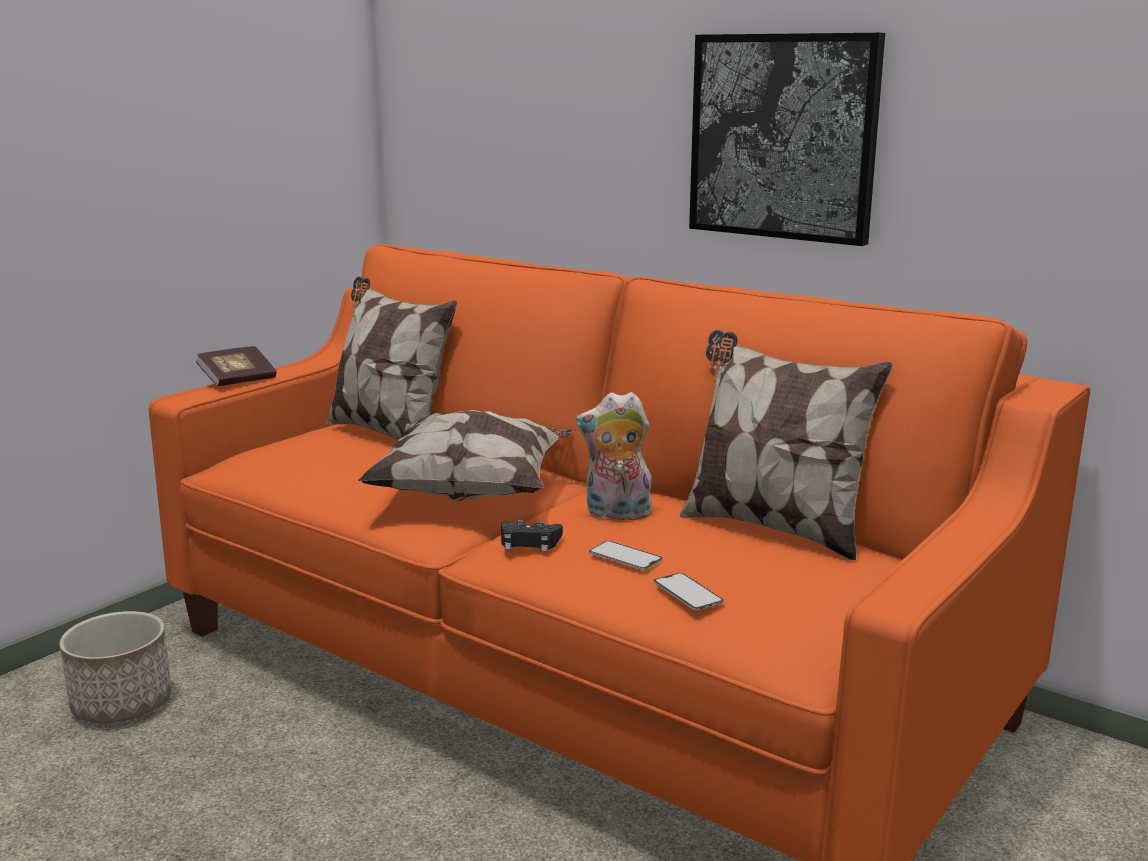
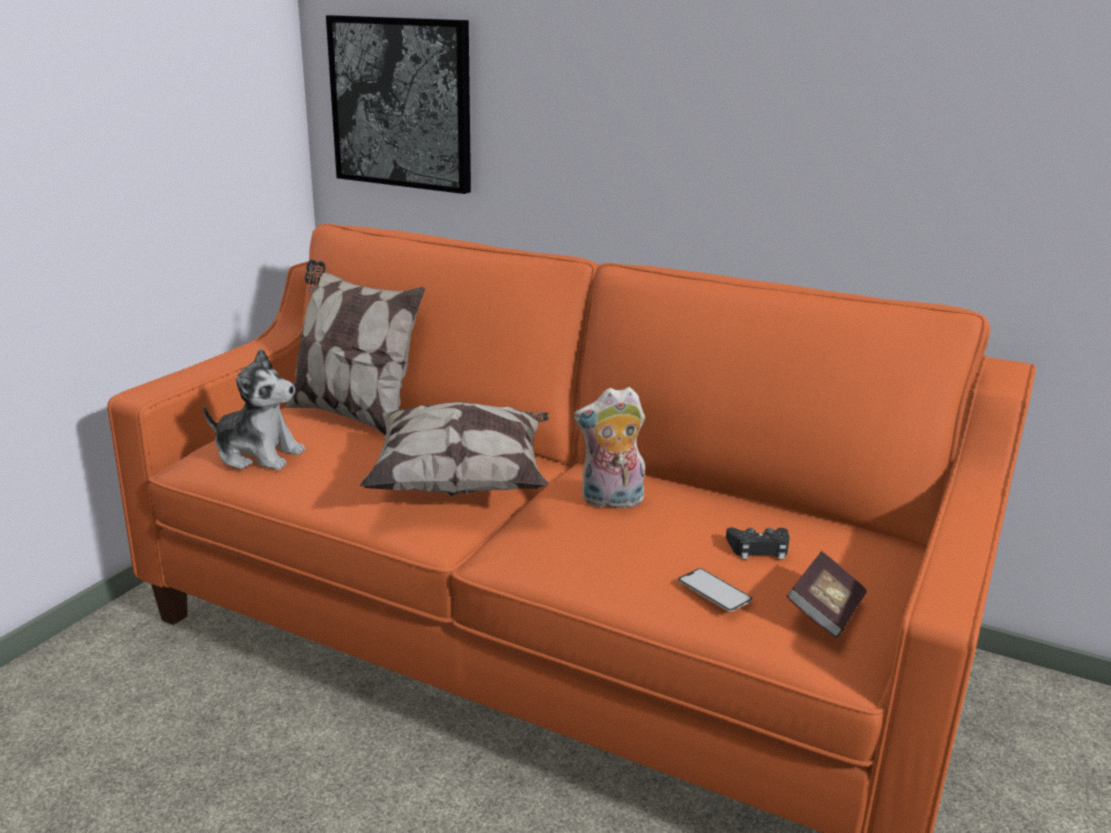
camera: 10 degrees left, 5 degrees up
planter [59,611,172,723] -> none
book [196,346,277,387] -> book moved to [787,551,867,638]
black game controller [501,520,563,552] -> black game controller moved to [726,527,790,559]
phone [589,541,663,570] -> none
pillow [679,330,893,560] -> none
picture [689,33,885,246] -> picture moved to [326,15,471,194]
none -> plush toy [203,349,305,470]

